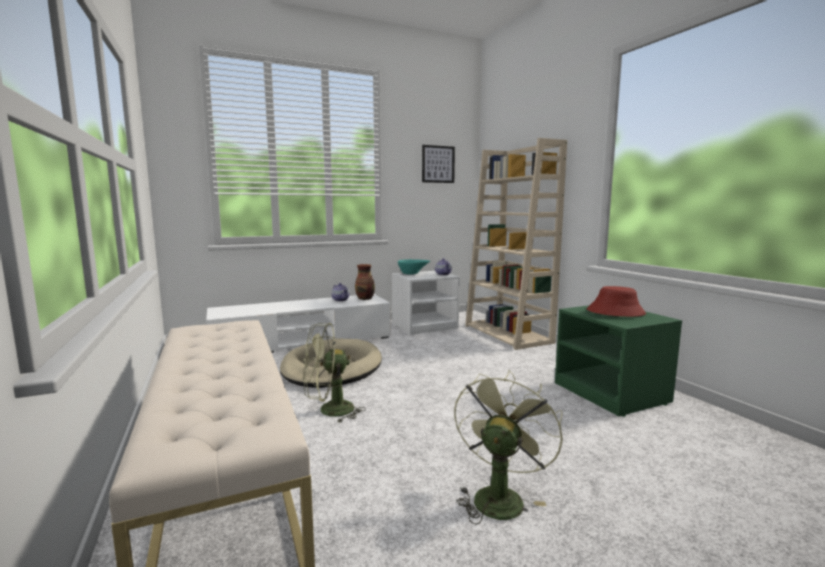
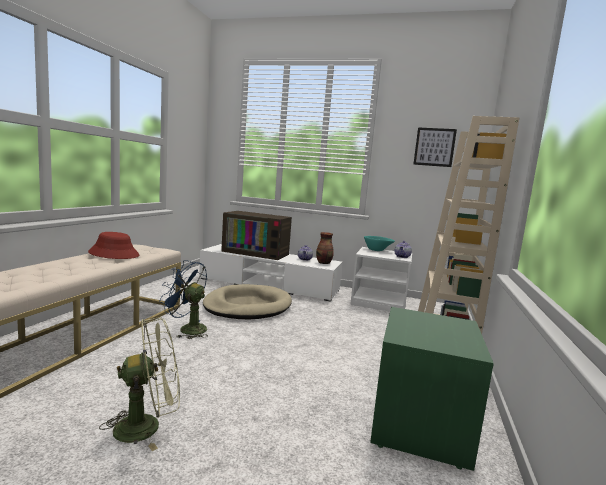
camera: 40 degrees right, 0 degrees up
green fan [303,323,366,423] -> blue fan [160,260,208,339]
red hat [587,286,646,317] -> red hat moved to [88,232,139,259]
none -> television [221,211,292,260]

